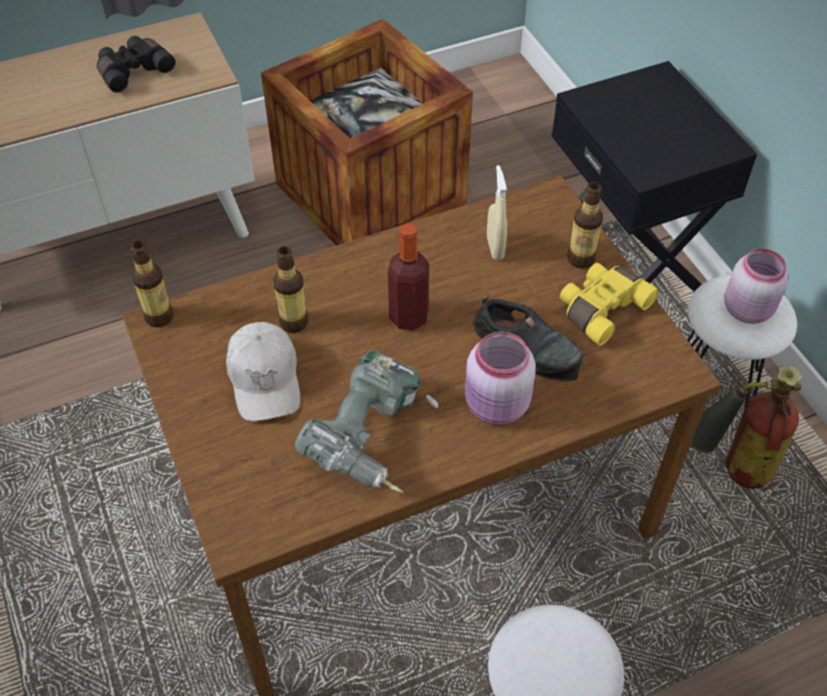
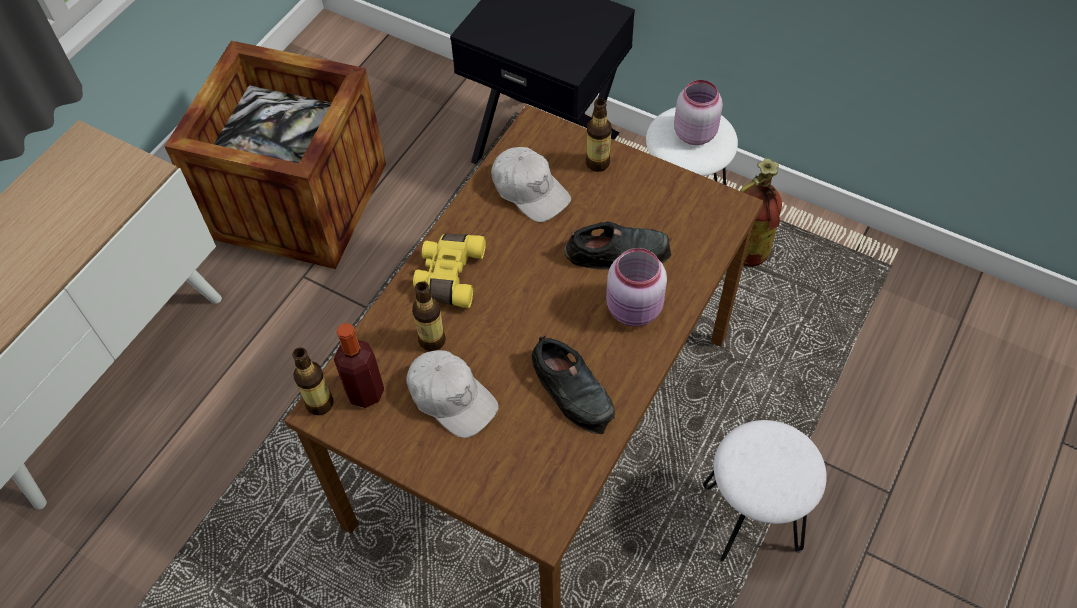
camera: 35 degrees left, 5 degrees up
black binoculars [97,36,176,93] -> none
power drill [295,350,438,493] -> black shoe [532,335,615,434]
bottle [388,223,429,330] -> bottle moved to [334,323,384,408]
beige spray bottle [487,165,507,260] -> white cap [491,147,571,222]
yellow binoculars [560,263,659,345] -> yellow binoculars moved to [413,234,486,308]

